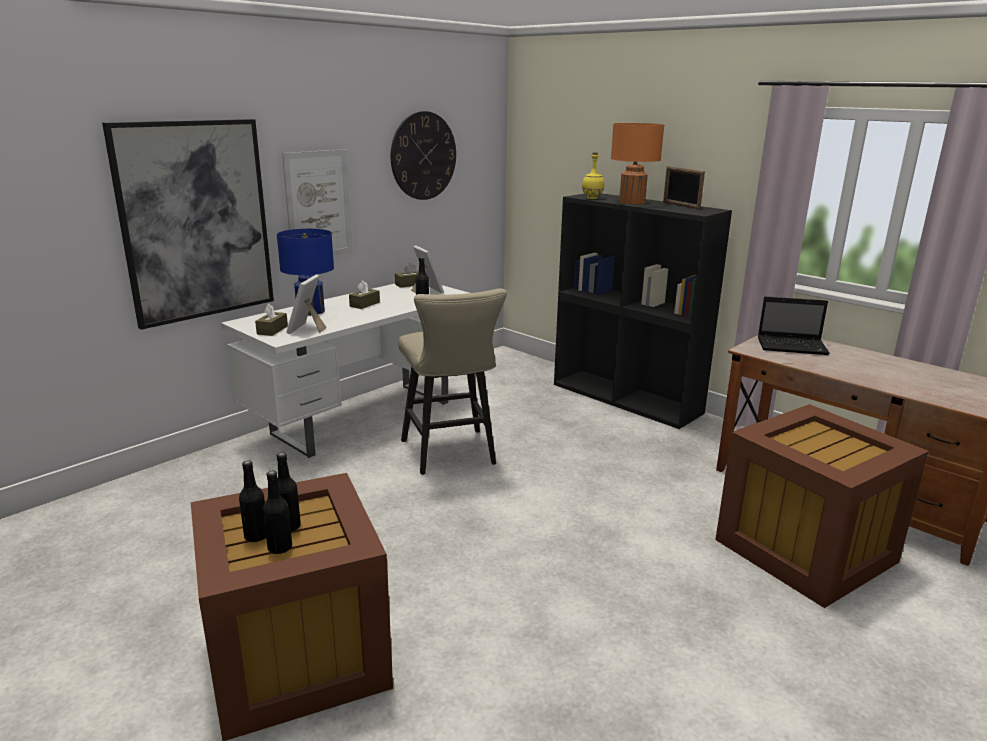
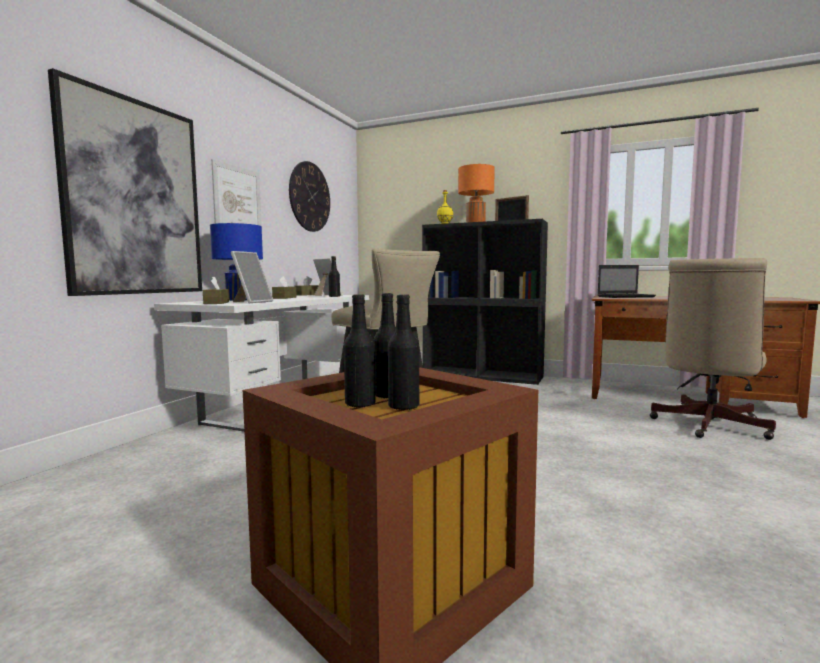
camera: 20 degrees left, 15 degrees down
picture frame [286,275,327,334] -> picture frame turned 150 degrees counterclockwise [230,251,273,303]
brown storage box [715,404,929,608] -> beige office chair [650,258,776,440]

